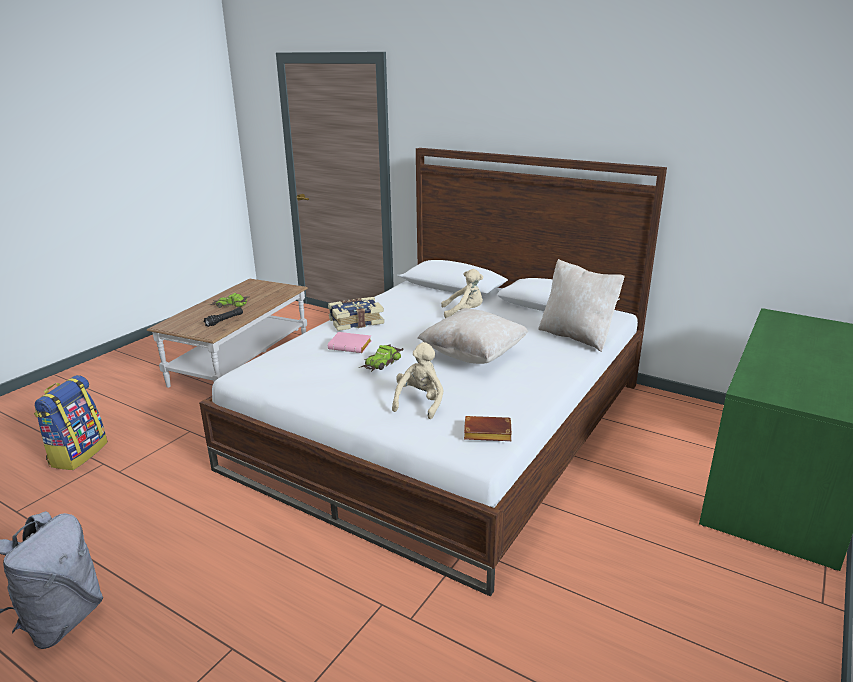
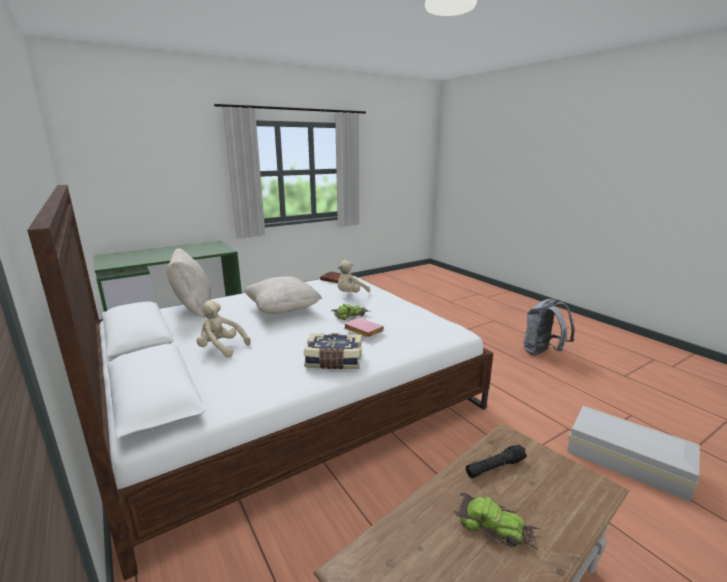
camera: 155 degrees left, 5 degrees down
backpack [34,375,108,470] -> white storage box [567,406,700,502]

